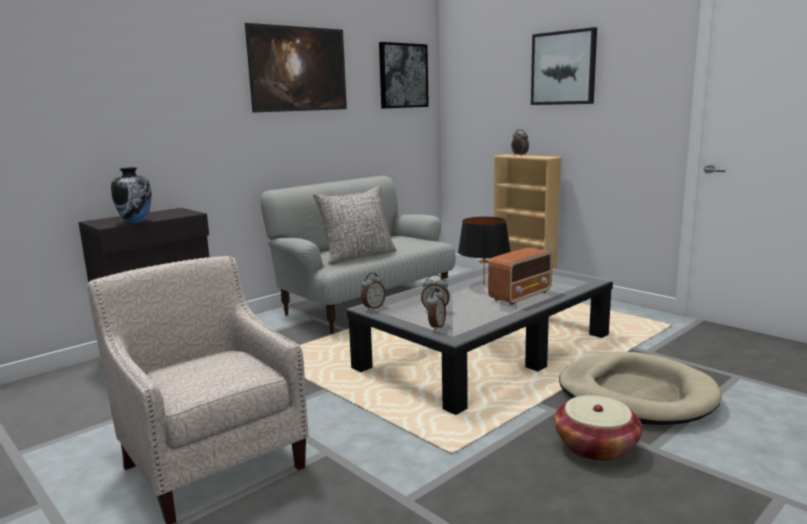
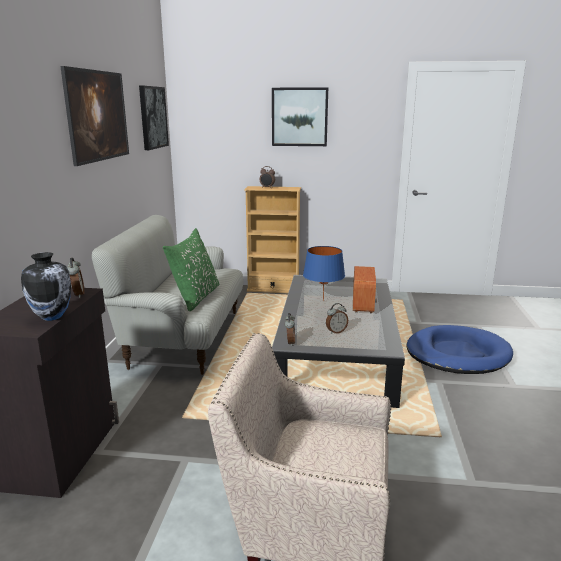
camera: 40 degrees left, 5 degrees up
grey pillow [313,186,397,265] -> green pillow [163,228,220,311]
alarm clock [427,288,446,330] -> alarm clock moved to [67,258,85,298]
black table lamp [458,217,511,283] -> blue table lamp [303,246,345,301]
basket [554,395,642,462] -> none
beige dog bed [559,352,721,425] -> blue dog bed [407,325,513,374]

